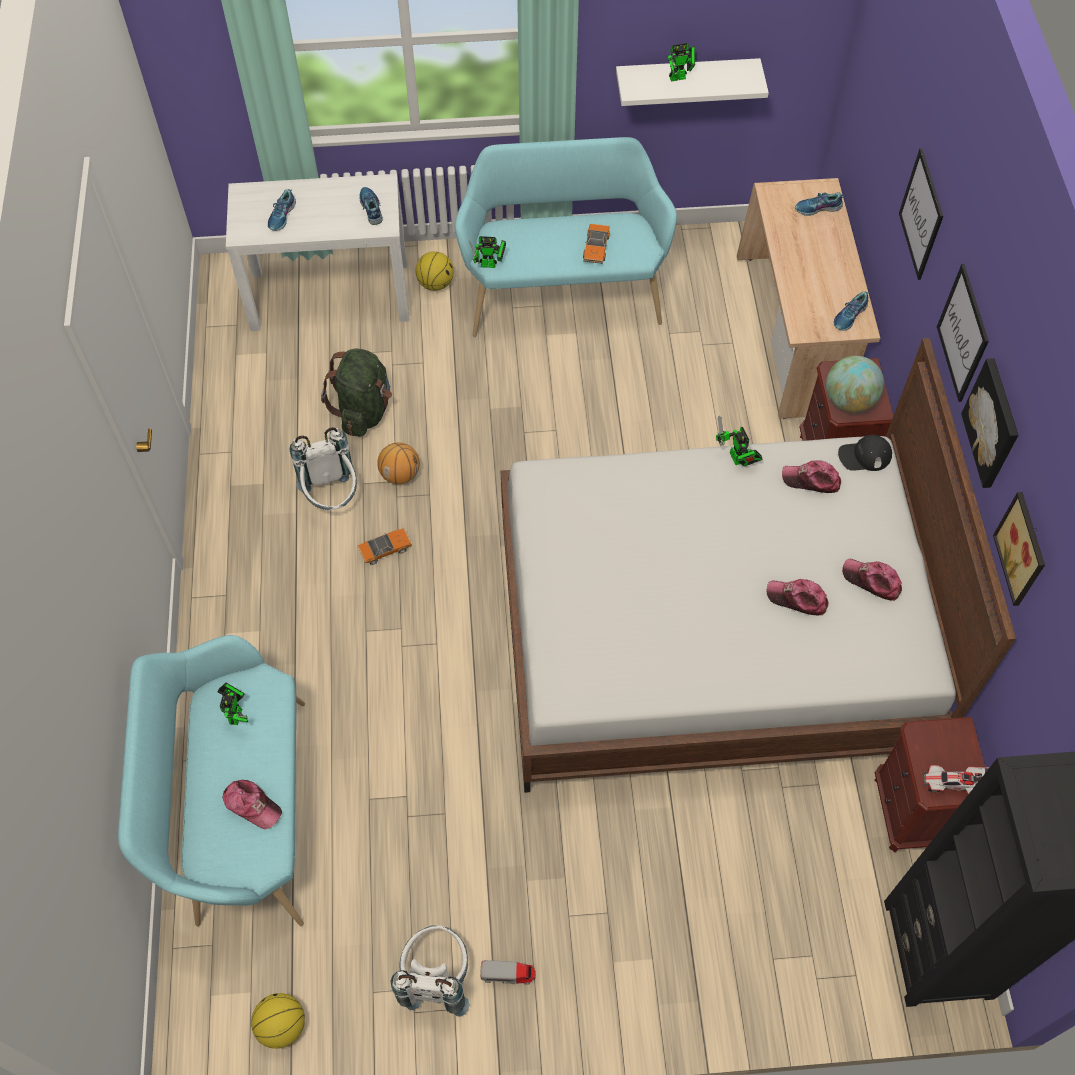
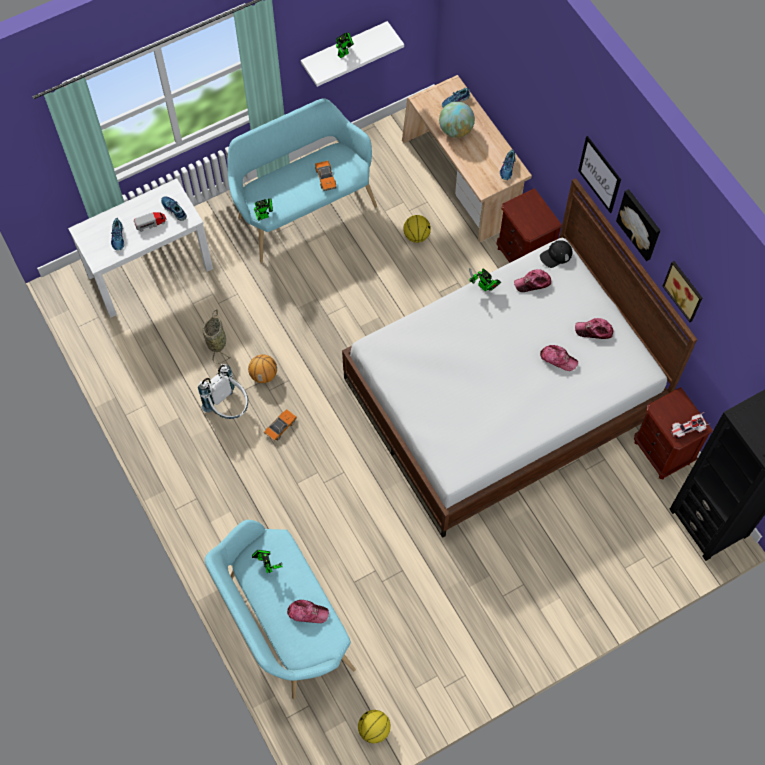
camera: 25 degrees left, 5 degrees up
green backpack [321,349,392,437] -> basket [203,310,231,364]
white backpack [391,925,470,1017] -> none
basketball [415,251,454,291] -> basketball moved to [403,215,431,243]
toy truck [480,960,536,985] -> toy truck moved to [134,212,166,232]
cap [767,579,829,615] -> cap turned 150 degrees counterclockwise [540,345,578,371]
globe [826,356,884,413] -> globe moved to [439,101,475,138]
picture [899,148,943,280] -> none

